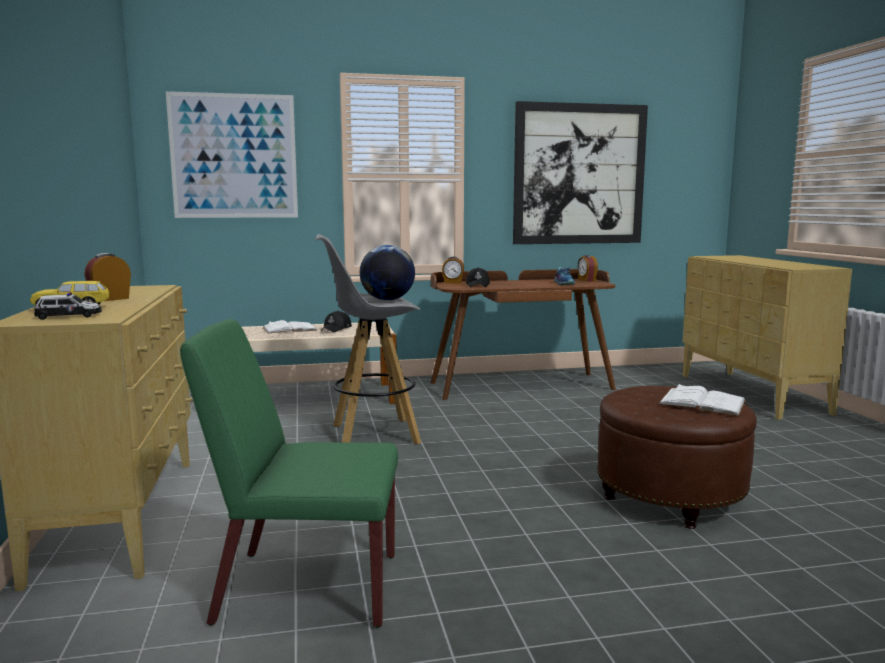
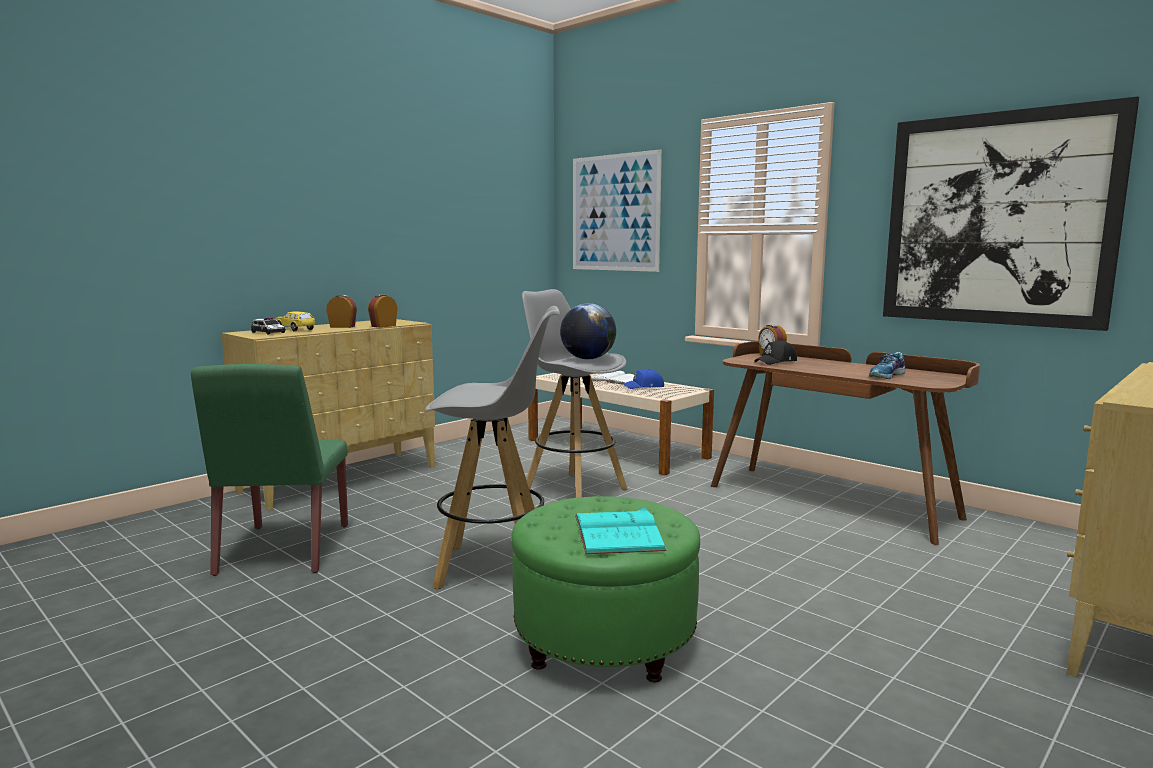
camera: 55 degrees right, 0 degrees up
green chair [180,319,398,628] -> green chair turned 150 degrees counterclockwise [191,364,348,576]
black cap [321,311,352,332] -> blue cap [623,369,664,389]
alarm clock [578,255,598,282] -> alarm clock moved to [368,294,397,328]
brown ottoman [597,386,757,529] -> green ottoman [511,496,700,683]
white book [657,384,746,416] -> turquoise book [575,507,667,554]
none -> grey stool [425,306,560,589]

